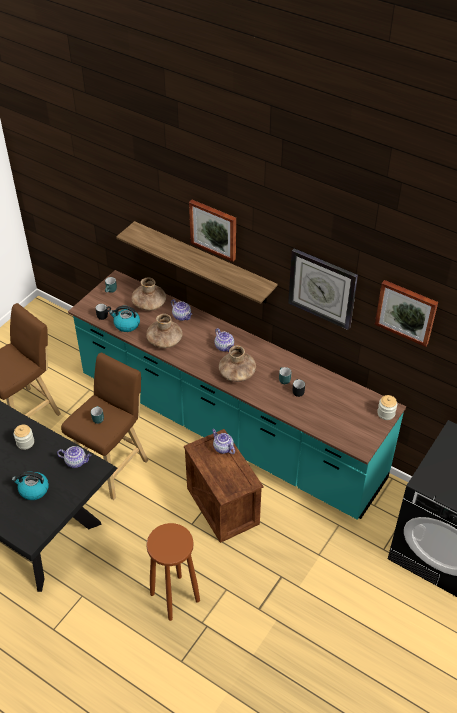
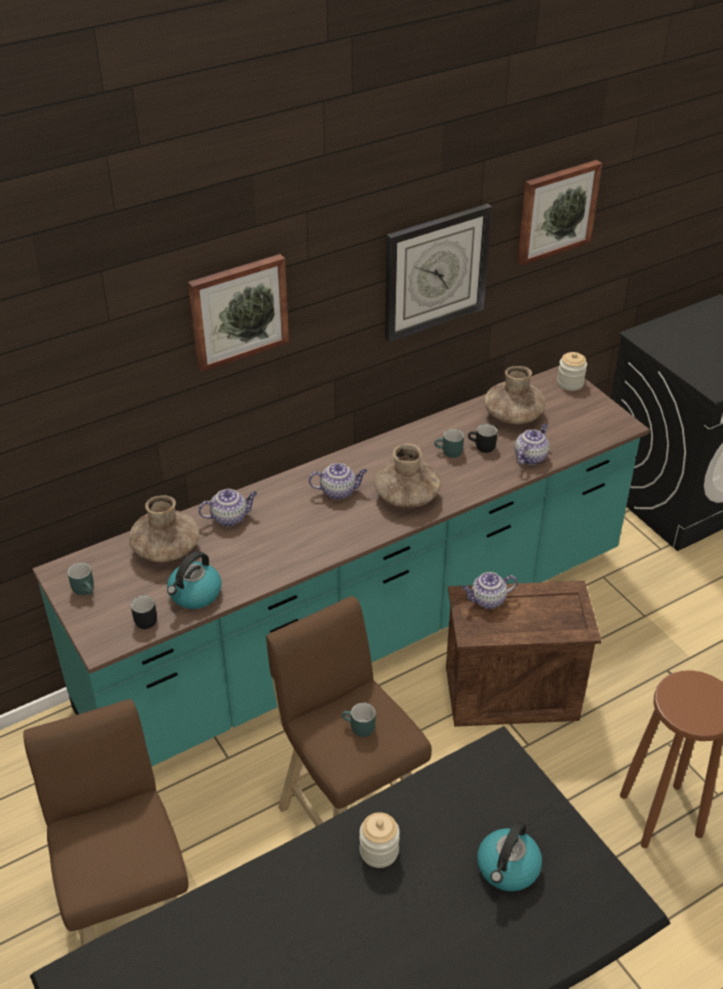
camera: 65 degrees left, 5 degrees down
teapot [57,446,91,468] -> teapot moved to [514,424,549,465]
shelf [116,221,278,304] -> none
brown vase [146,314,182,348] -> brown vase moved to [484,366,545,424]

